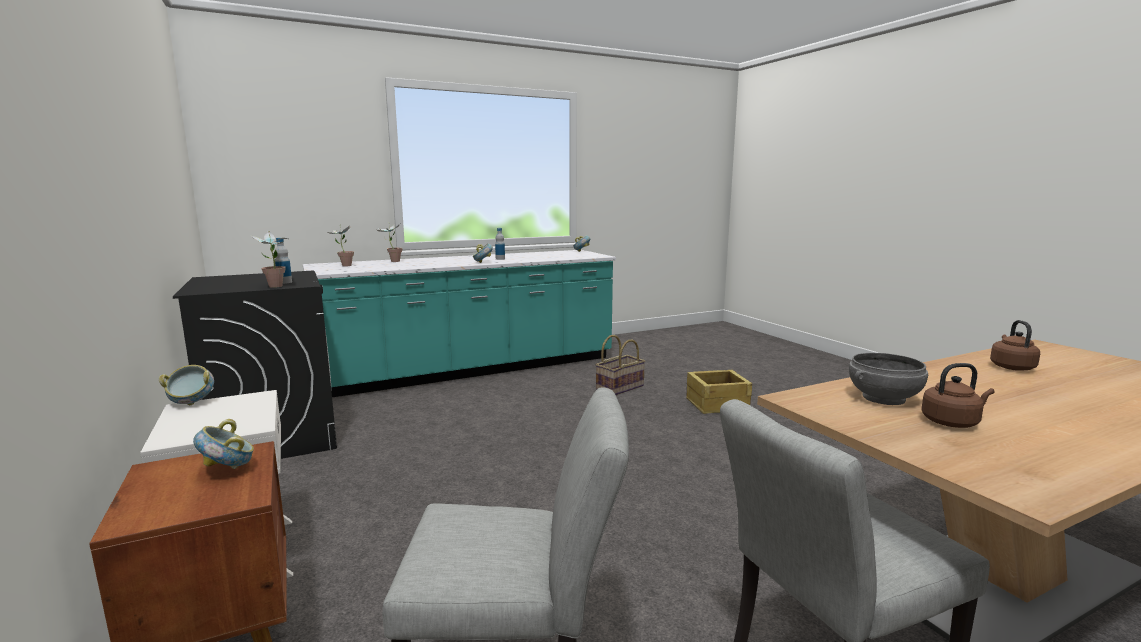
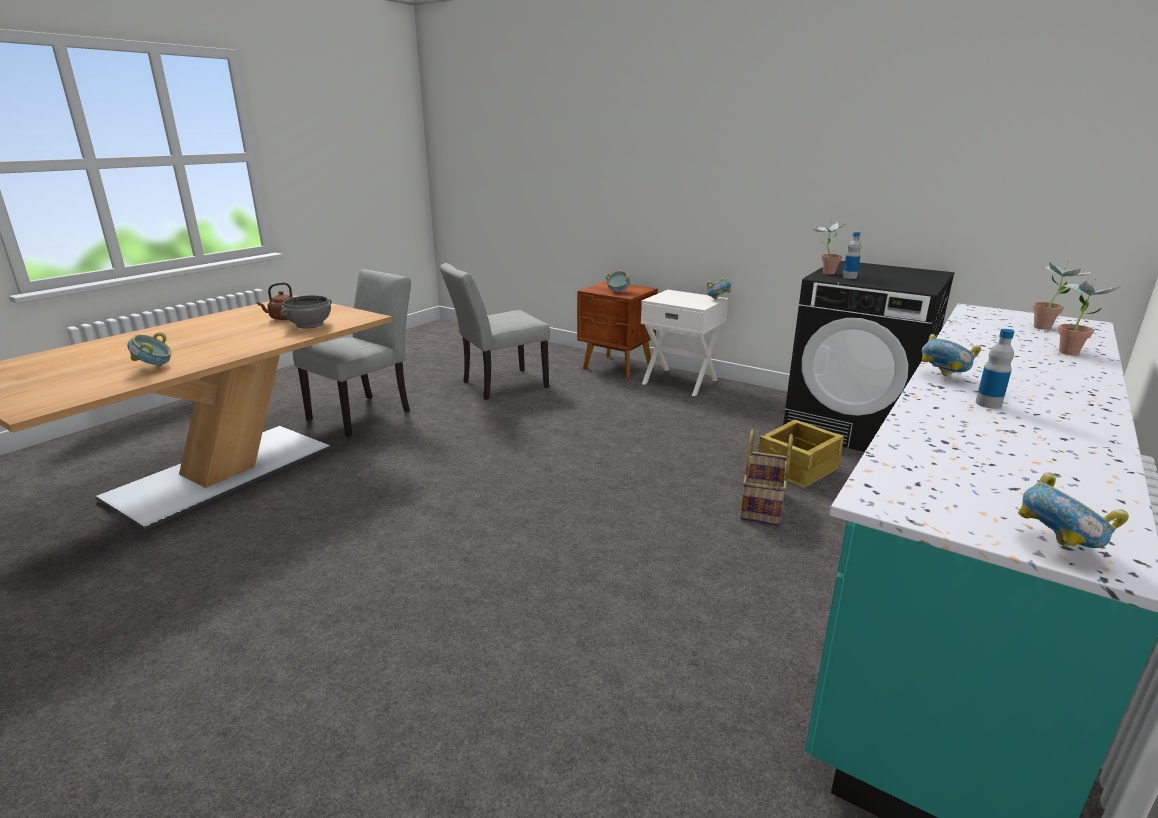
camera: 150 degrees right, 10 degrees up
basket [595,335,645,395] -> basket moved to [740,429,793,525]
crate [686,370,752,414] -> crate moved to [758,420,844,489]
brown kettle [990,320,1040,371] -> bowl [127,332,171,367]

